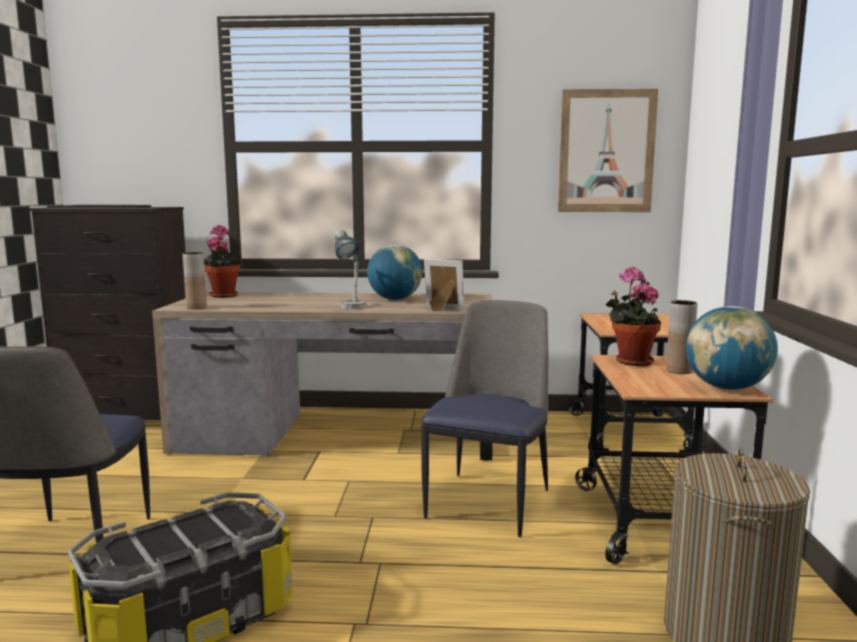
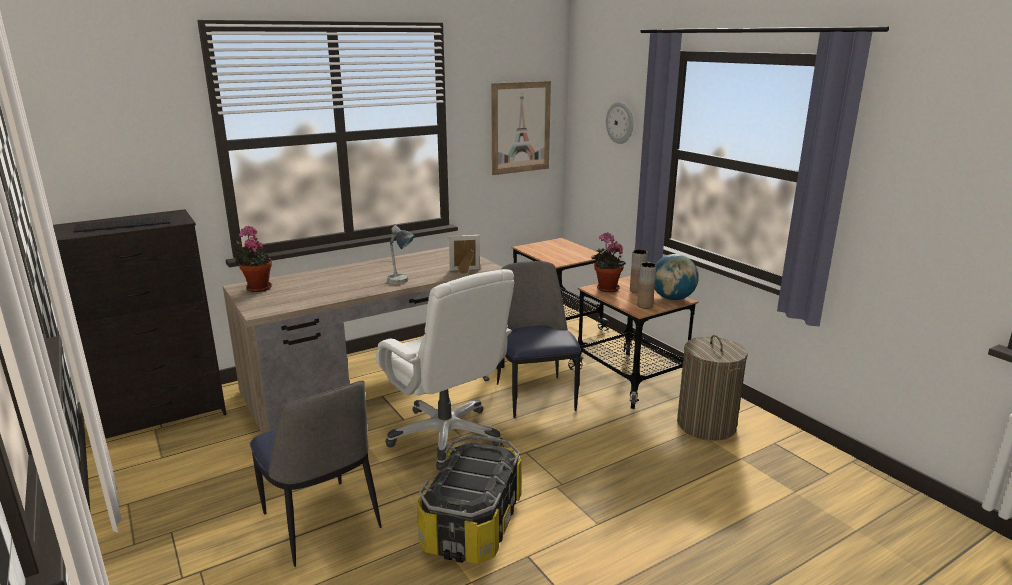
camera: 35 degrees left, 10 degrees up
brown vase [183,252,207,309] -> brown vase moved to [637,262,656,309]
globe [367,245,422,300] -> none
none -> white office chair [376,269,514,470]
none -> wall clock [606,102,633,144]

